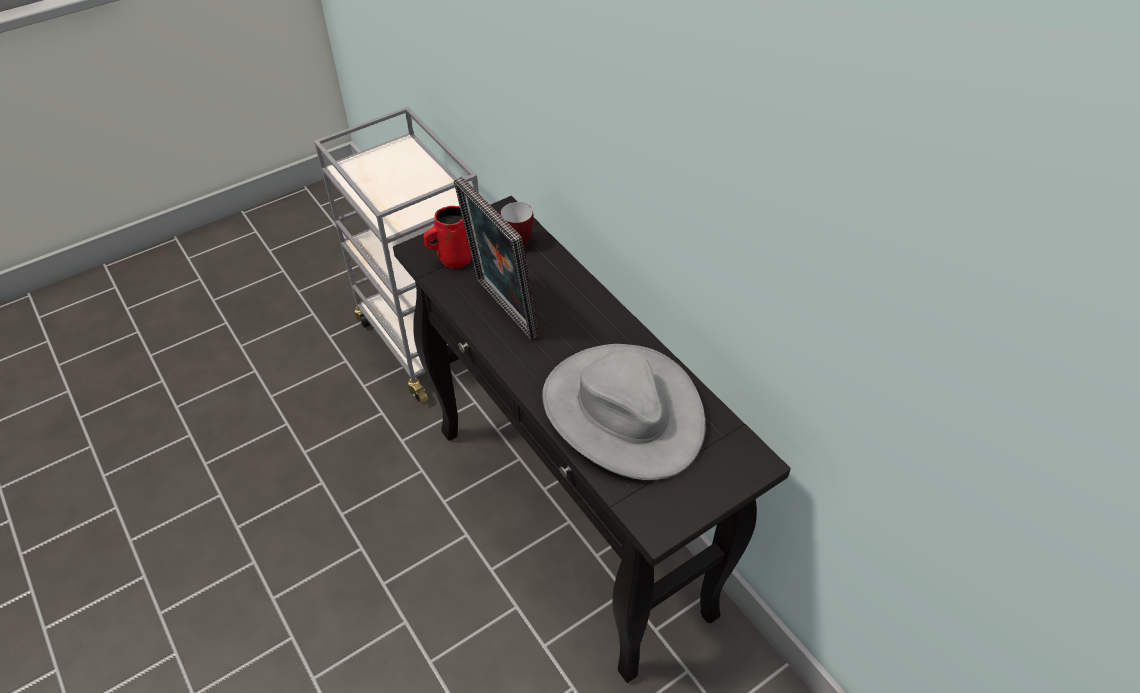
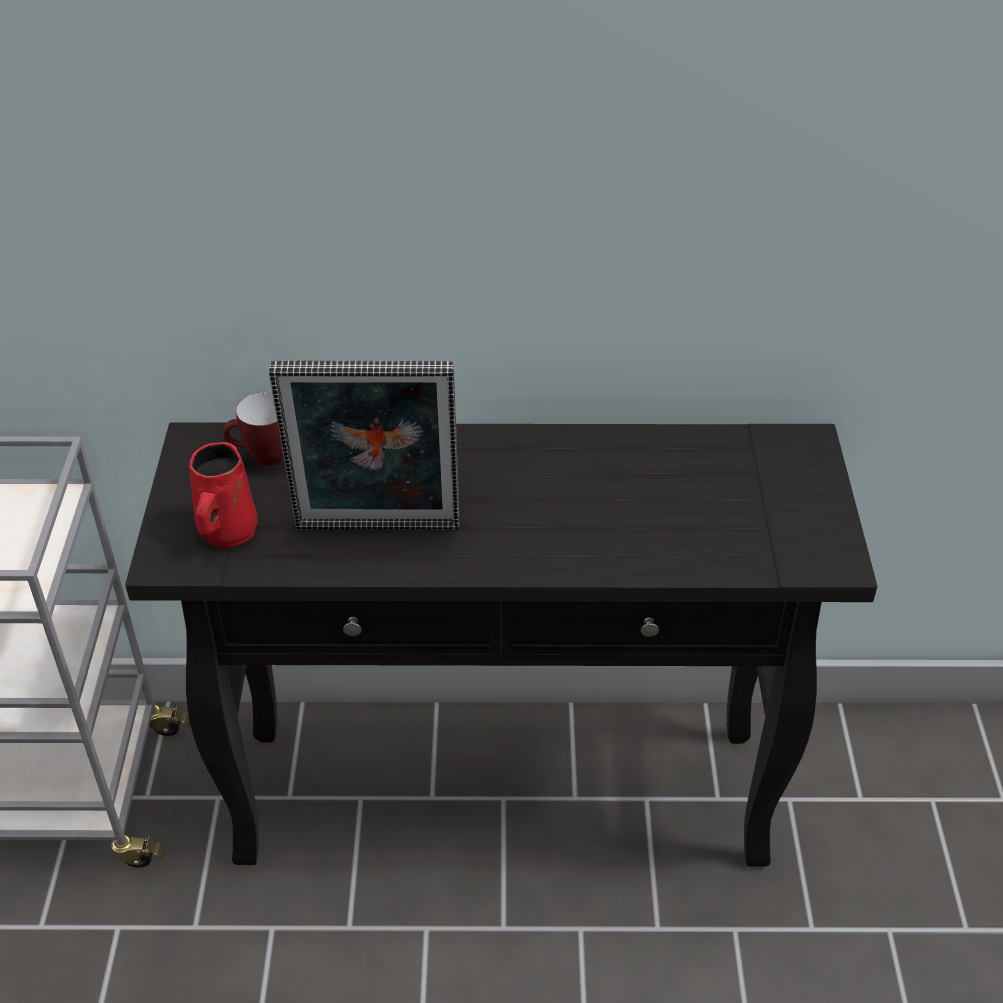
camera: 55 degrees left, 5 degrees down
grey hat [542,344,706,480] -> none

